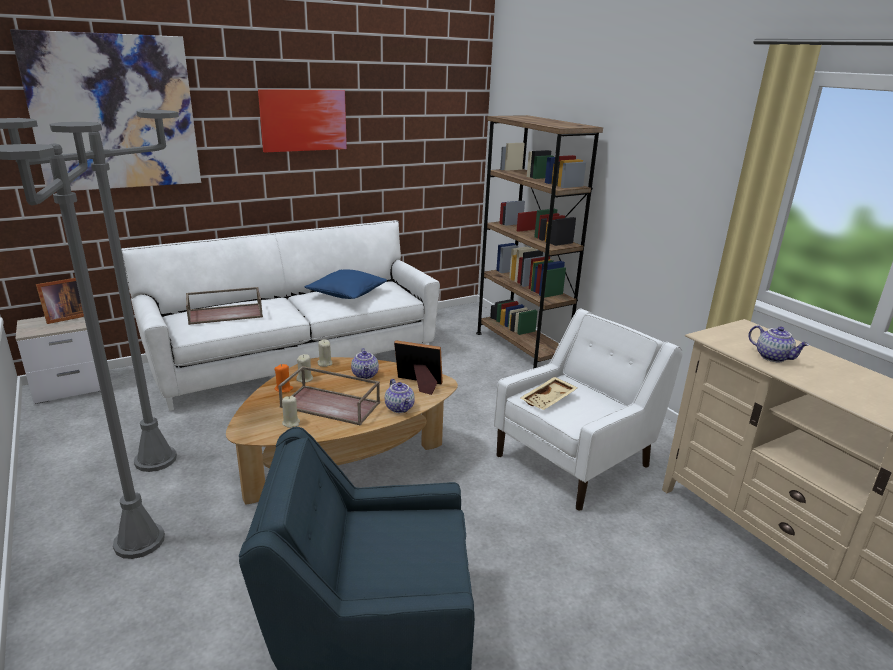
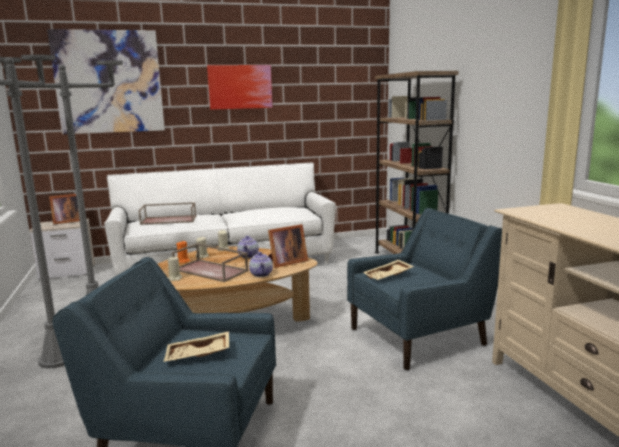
camera: 15 degrees right, 10 degrees down
blue pillow [304,269,387,299] -> none
picture frame [394,340,443,395] -> picture frame turned 120 degrees clockwise [268,224,308,268]
white armchair [494,308,683,511] -> blue armchair [347,208,502,370]
teapot [748,325,809,362] -> none
none -> beige tray [163,331,229,362]

